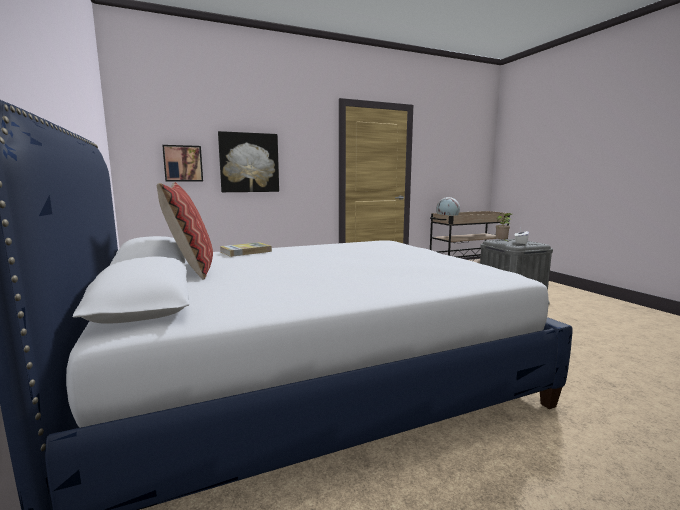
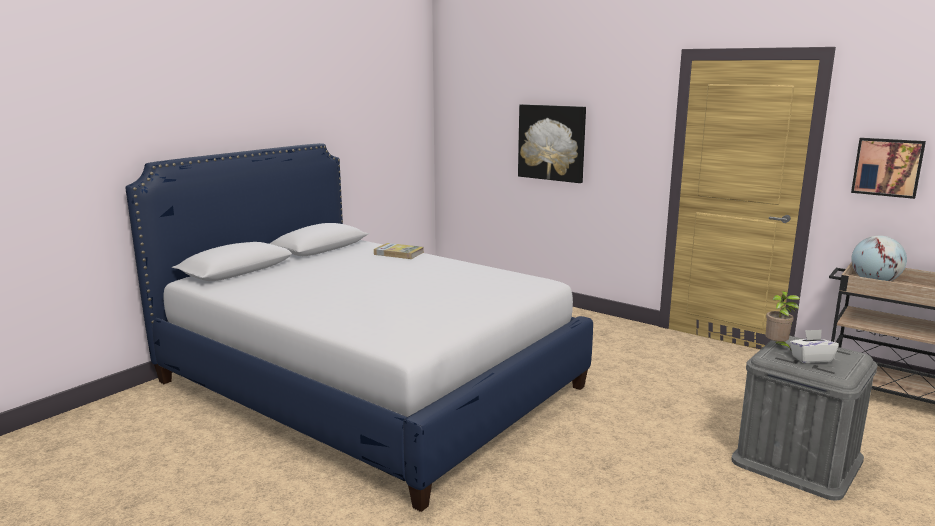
camera: 60 degrees right, 5 degrees up
pillow [157,182,213,279] -> none
picture [162,145,203,181] -> picture moved to [851,138,926,199]

